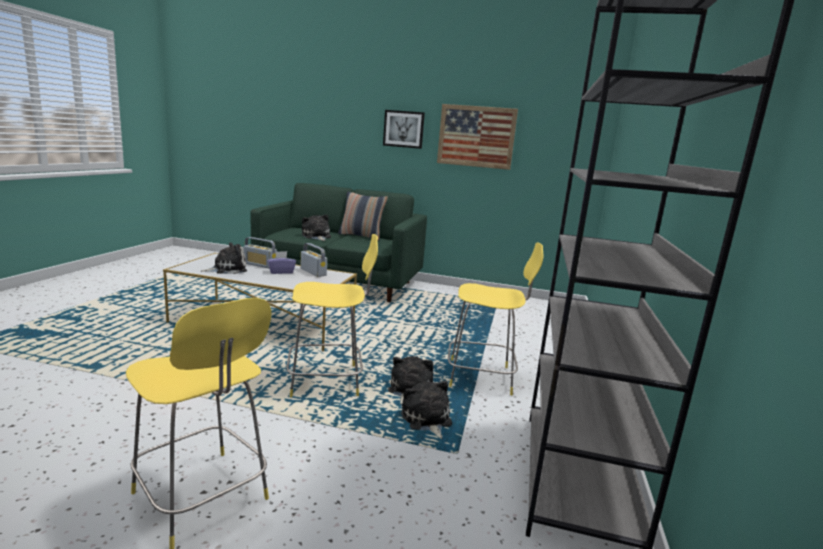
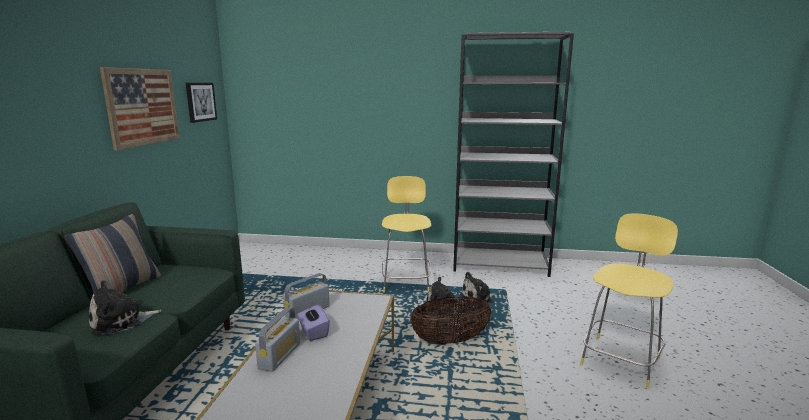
camera: 95 degrees left, 0 degrees up
plush toy [200,242,247,274] -> none
yellow stool [286,234,378,397] -> basket [410,296,492,344]
picture [383,110,425,149] -> picture moved to [186,83,217,123]

